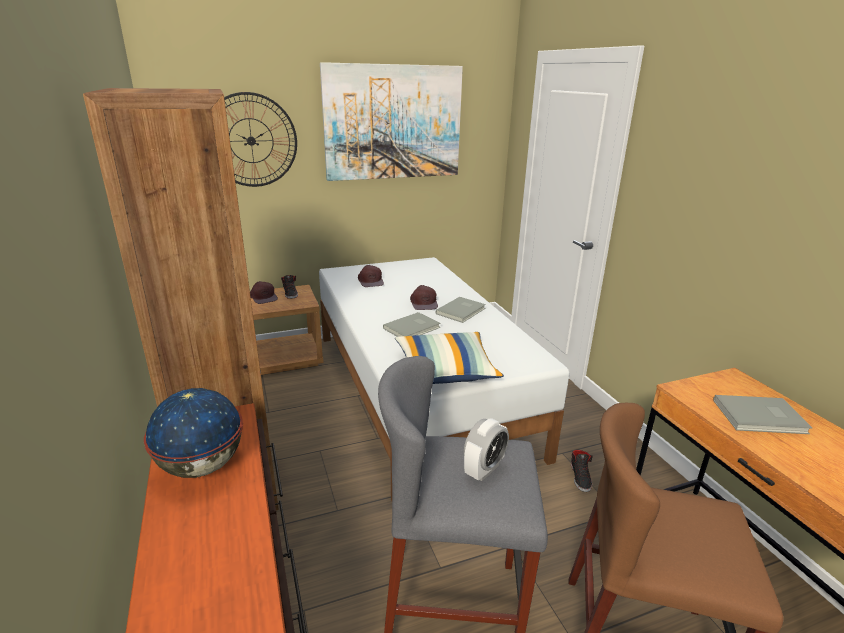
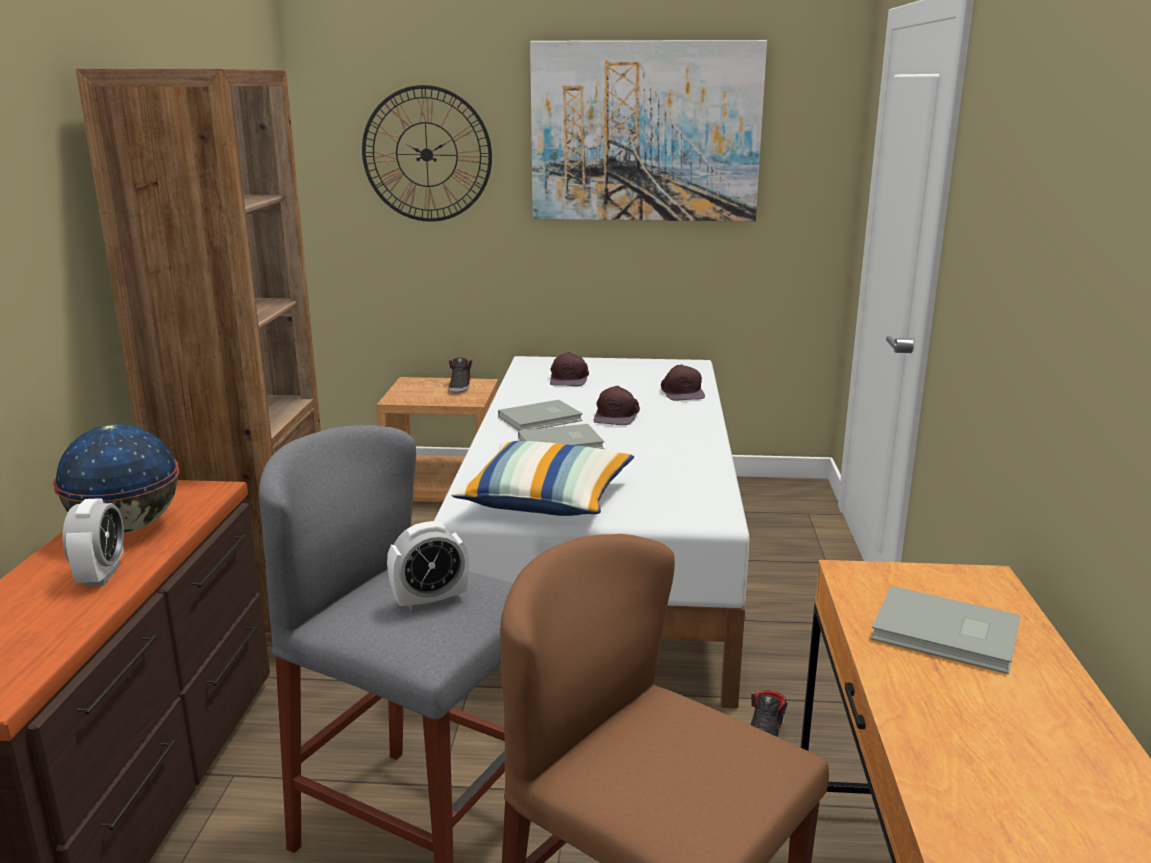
camera: 25 degrees right, 5 degrees down
brown cap [250,281,278,304] -> brown cap moved to [661,364,705,400]
grey book [435,297,486,323] -> grey book moved to [498,400,583,431]
none -> alarm clock [63,498,124,586]

